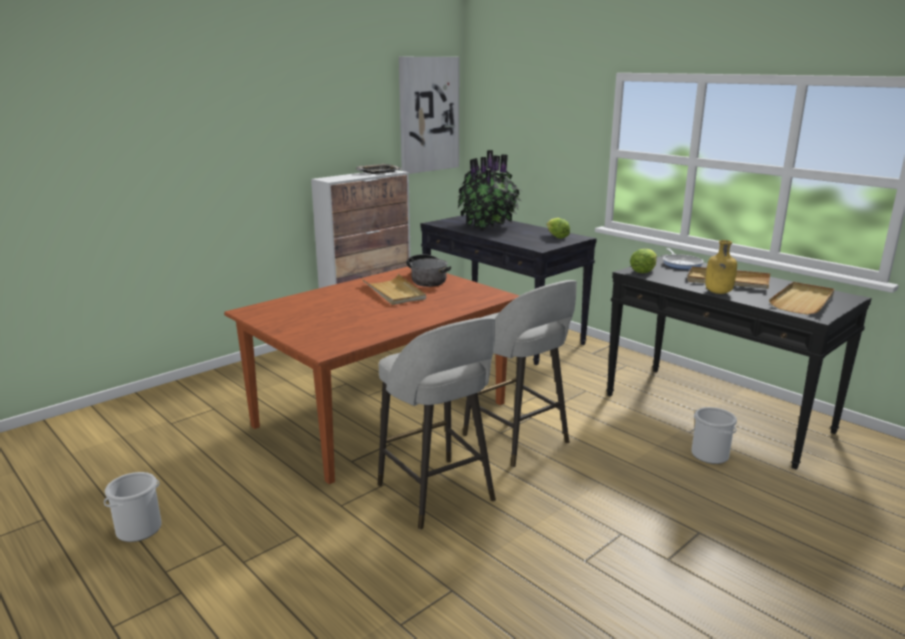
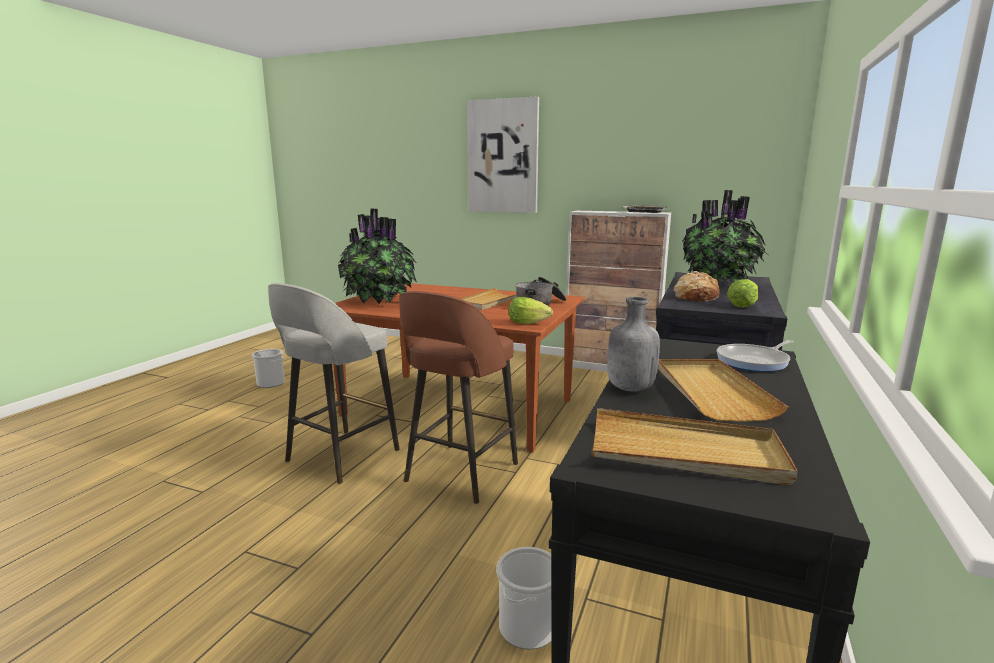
camera: 65 degrees right, 5 degrees down
picture [399,57,459,174] -> picture moved to [467,96,539,213]
grey stool [463,280,577,467] -> brown stool [399,291,518,504]
lettuce [630,249,657,273] -> lettuce moved to [509,297,553,324]
yellow bottle [705,240,737,294] -> grey bottle [607,297,660,392]
none -> potted plant [338,208,417,304]
none -> bread [674,271,720,301]

